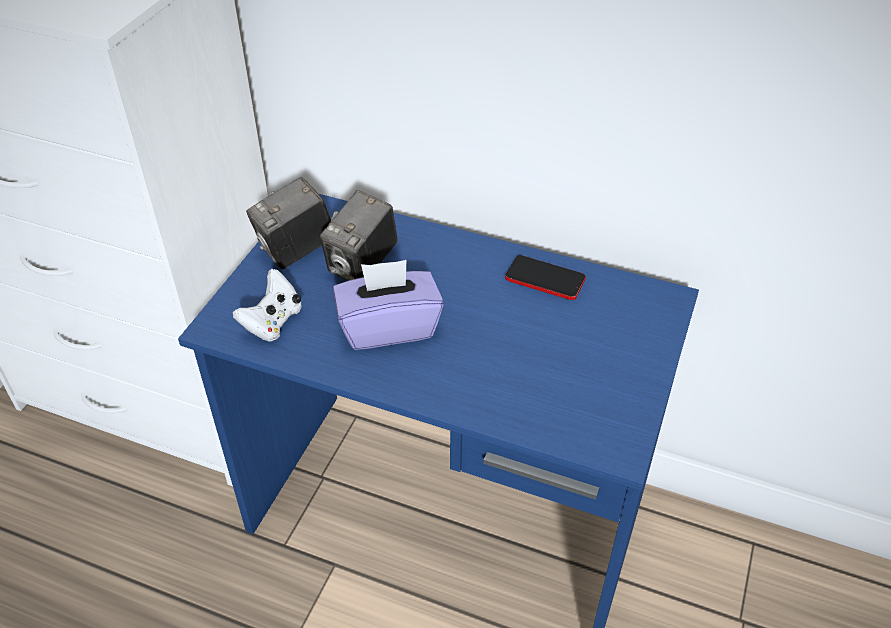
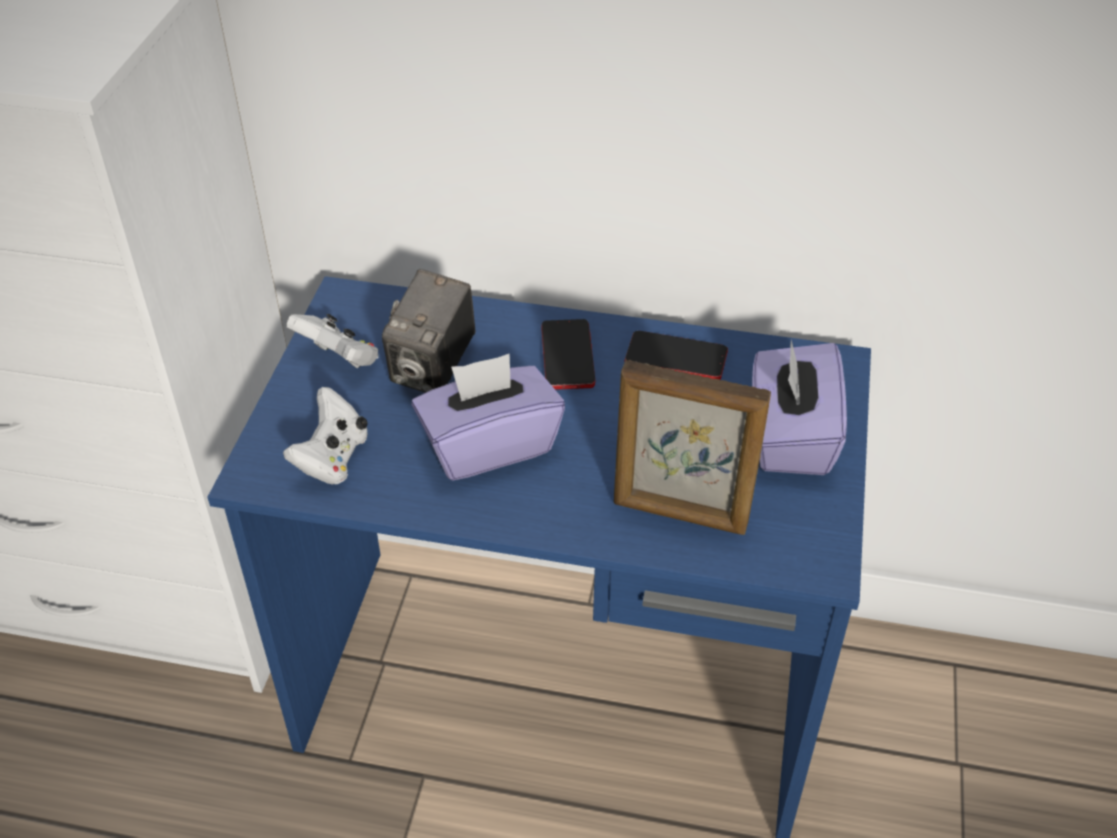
camera: 10 degrees left, 0 degrees up
camera [246,177,331,269] -> white game controller [287,314,379,368]
none -> phone [541,319,595,390]
none -> picture frame [614,360,771,535]
none -> purple tissue box [752,340,847,475]

